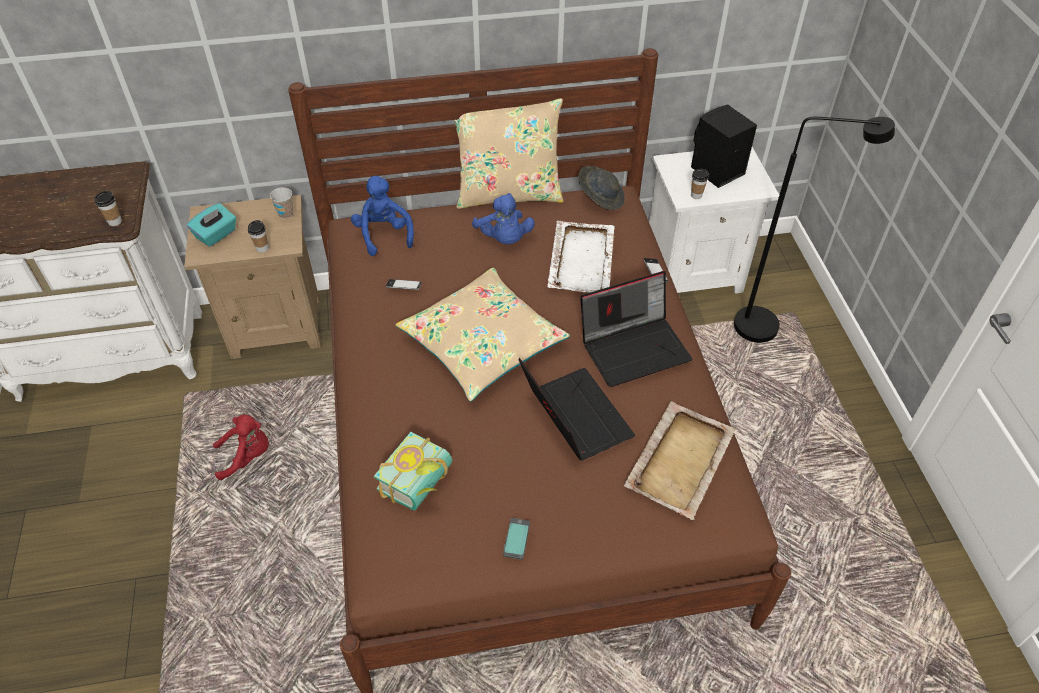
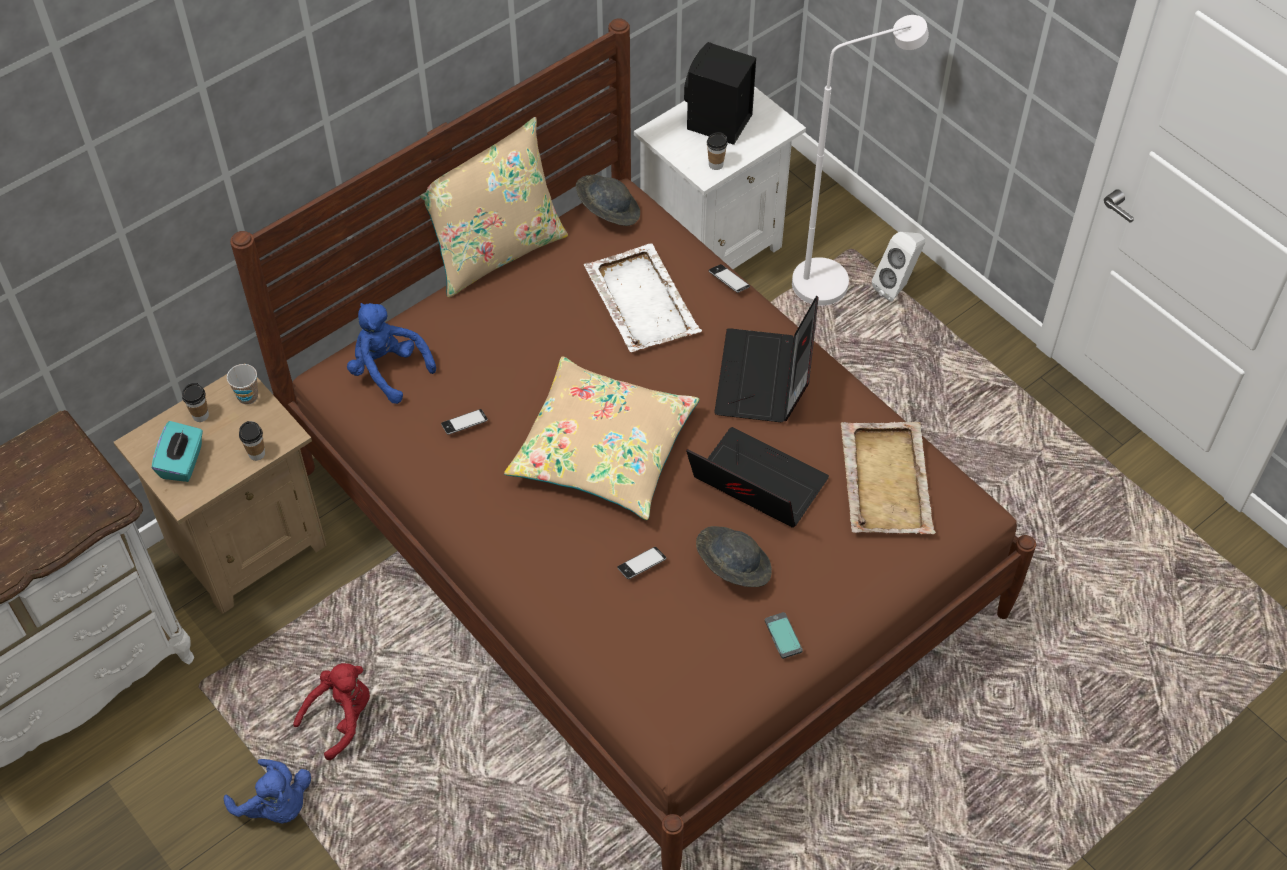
camera: 30 degrees left, 5 degrees up
cup [94,191,122,226] -> cup moved to [182,383,209,422]
book [374,432,452,510] -> none
blue plush toy [472,193,535,244] -> blue plush toy moved to [224,759,311,823]
laptop [580,271,692,387] -> laptop turned 150 degrees clockwise [714,295,819,422]
black floor lamp [734,117,895,343] -> white floor lamp [792,15,929,306]
none -> phone [617,547,667,579]
none -> grey hat [696,526,772,587]
none -> white speaker [871,232,925,302]

